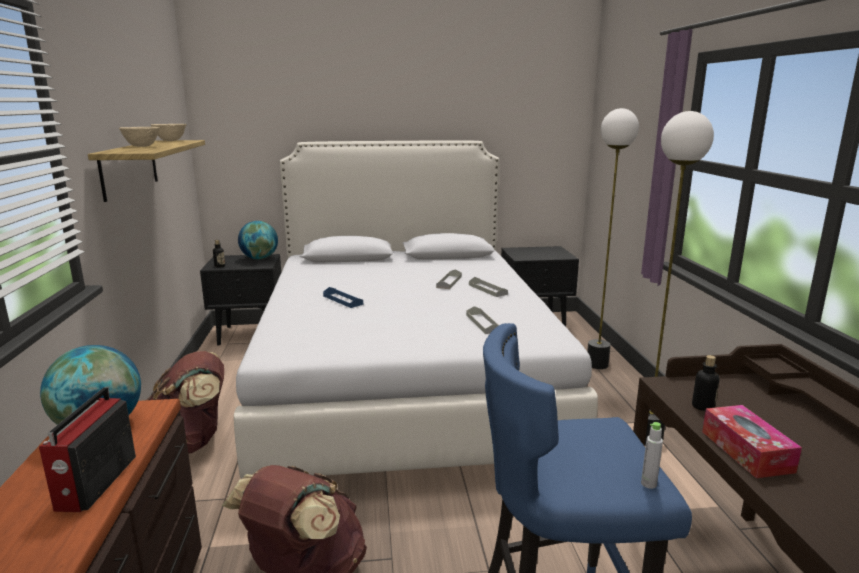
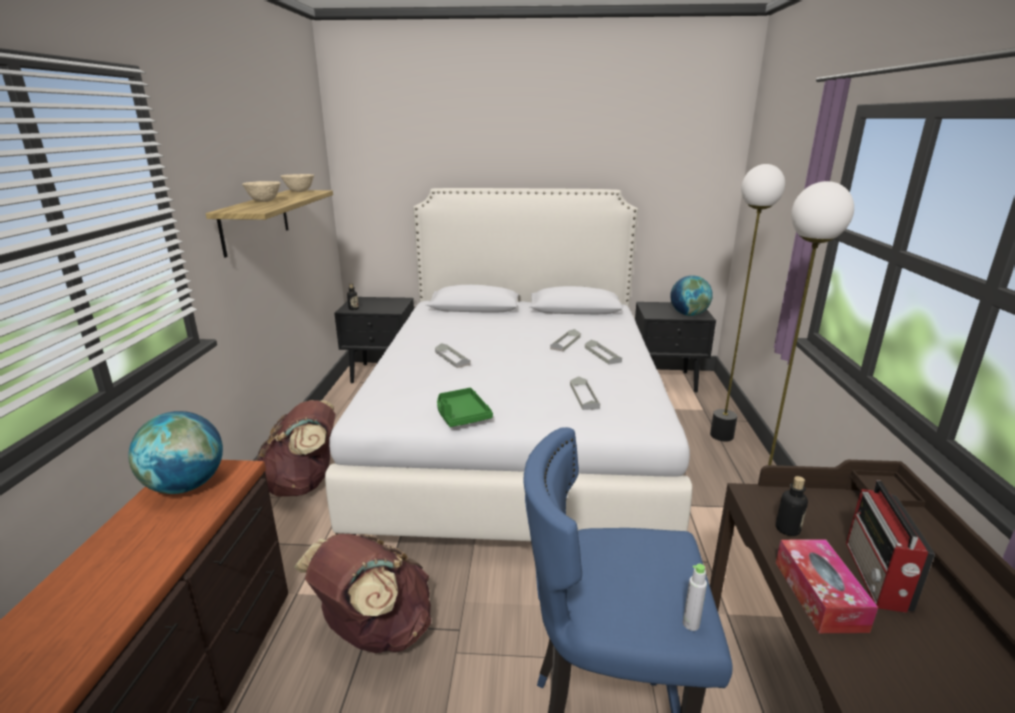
camera: 10 degrees right, 5 degrees up
radio [39,387,136,512] -> radio moved to [846,480,935,613]
globe [238,221,278,259] -> globe moved to [670,275,713,316]
blue tray [323,287,363,308] -> grey tray [435,343,471,368]
none -> green tray [437,388,493,427]

